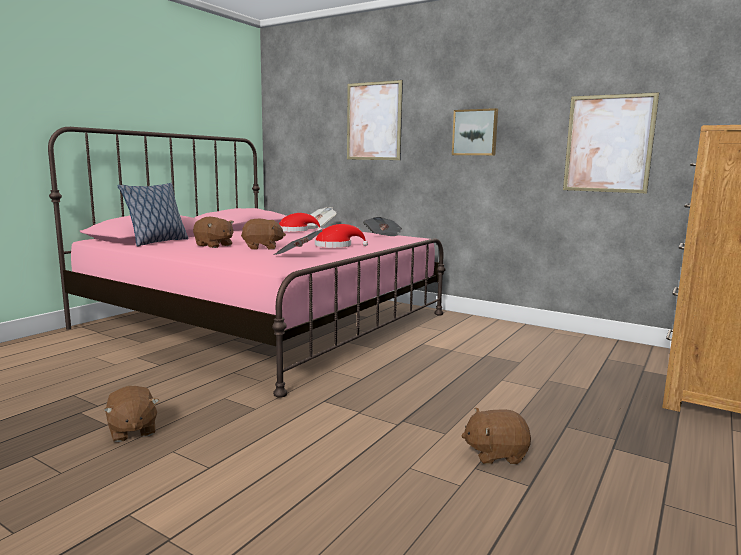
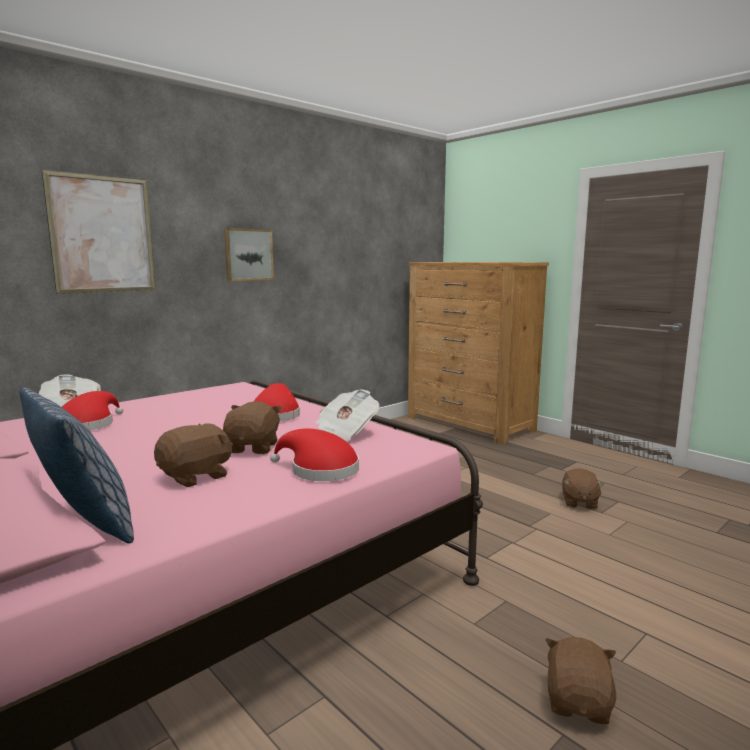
camera: 75 degrees left, 0 degrees up
brown plush toy [104,386,159,442] -> brown plush toy turned 60 degrees counterclockwise [545,637,616,724]
newspaper [363,217,402,236] -> none
picture [563,92,659,193] -> none
none -> red hat [270,429,359,481]

